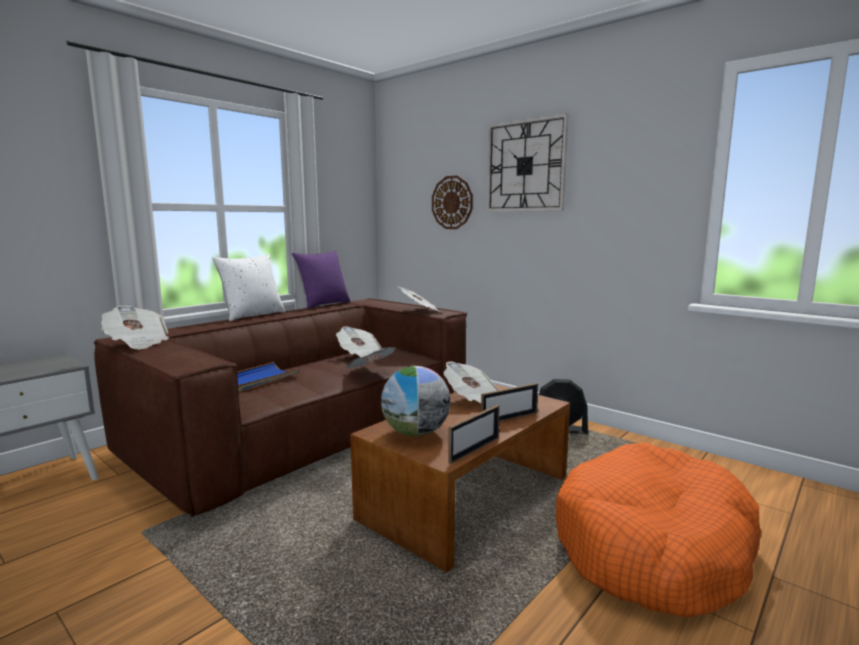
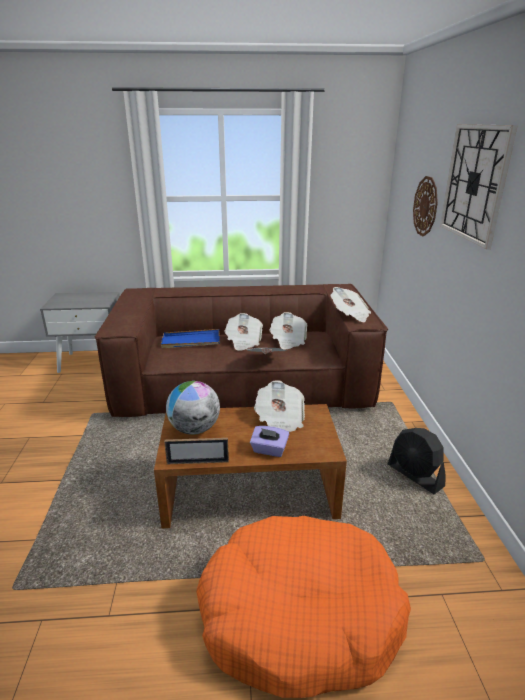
camera: 45 degrees right, 15 degrees up
newspaper [101,306,169,350] -> newspaper moved to [225,313,263,351]
white pillow [212,254,285,321] -> none
purple pillow [292,250,350,309] -> none
picture frame [481,383,538,422] -> purple tissue box [250,426,289,457]

